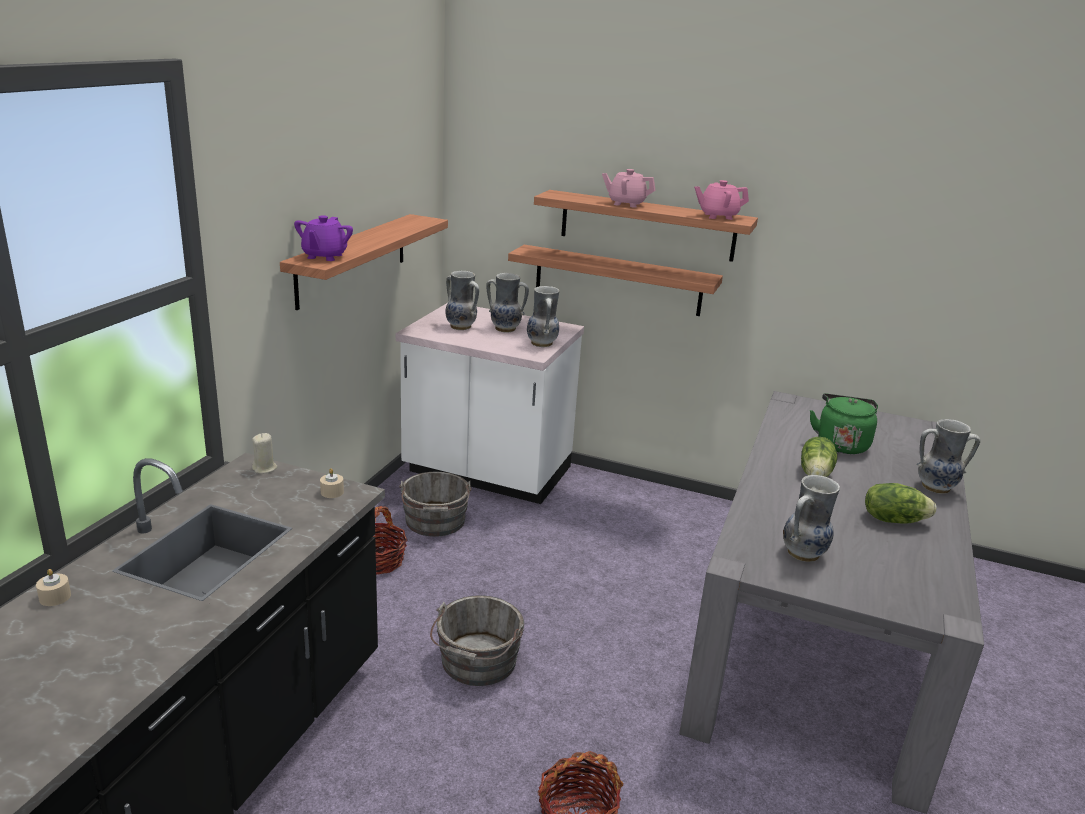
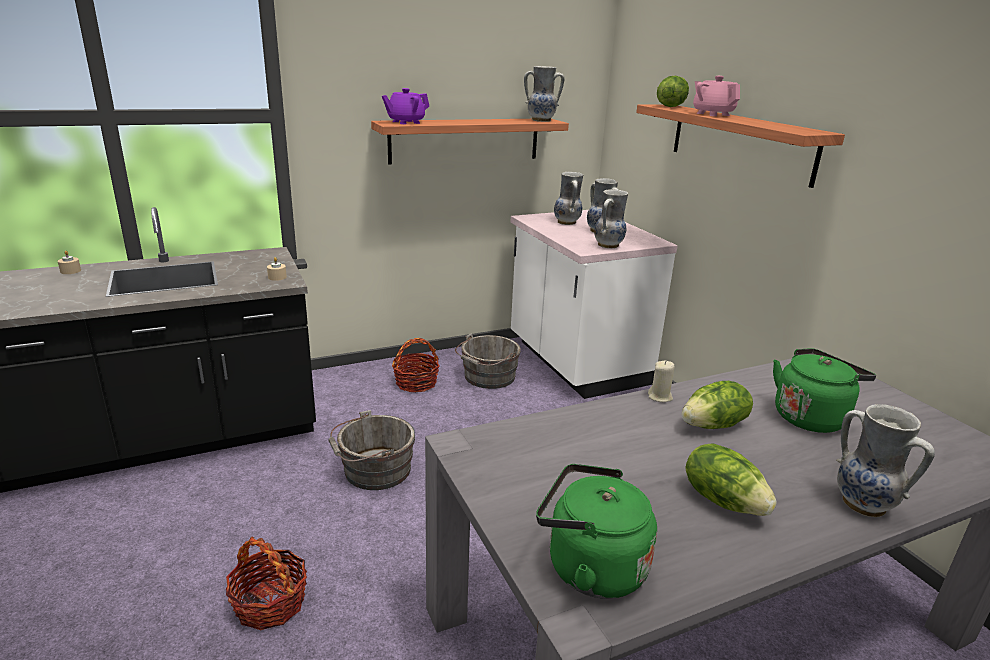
camera: 45 degrees right, 0 degrees up
beige candle [252,433,277,474] -> beige candle moved to [648,361,675,402]
shelf [508,245,723,316] -> none
pink teapot [694,180,749,220] -> none
vase [783,475,840,562] -> vase moved to [524,66,565,122]
none -> green kettle [536,464,657,599]
none -> lettuce [657,76,689,107]

